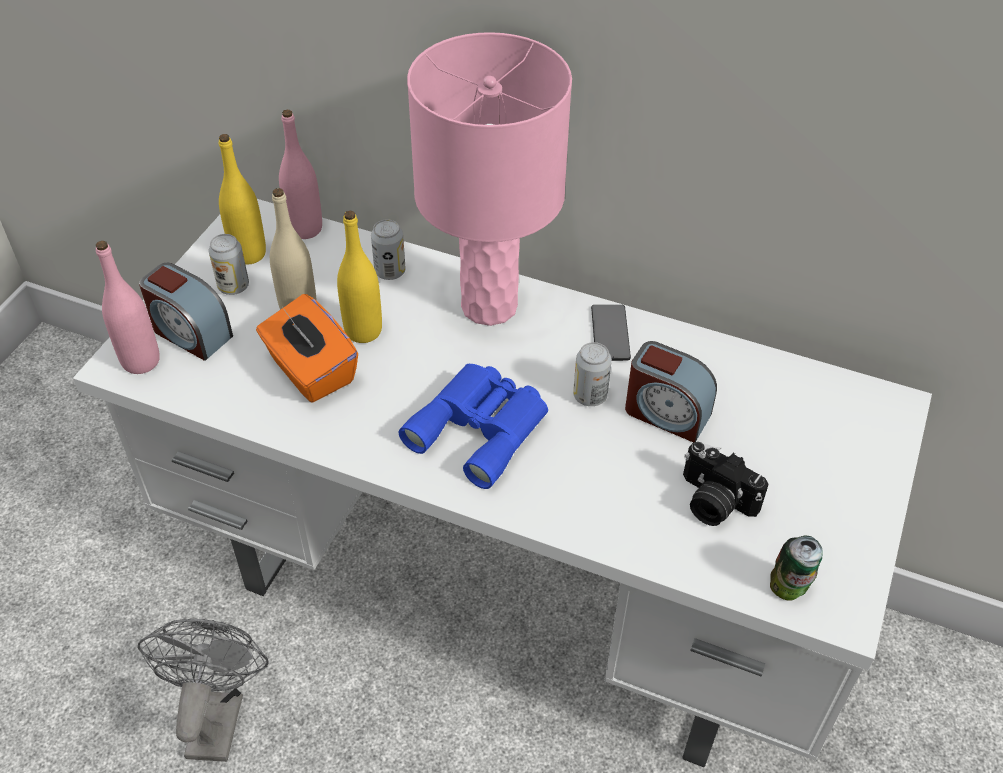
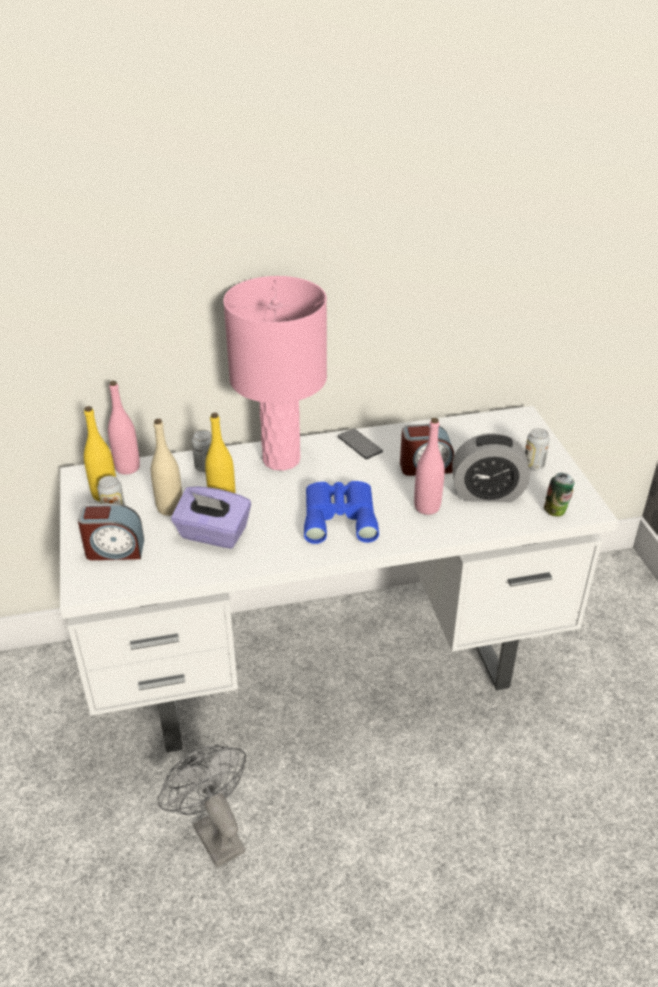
camera: 35 degrees left, 10 degrees down
pink bottle [96,241,160,374] -> pink bottle moved to [414,418,445,515]
orange tissue box [256,294,358,403] -> purple tissue box [171,486,251,549]
can [573,342,612,406] -> can moved to [525,428,550,471]
camera [683,442,769,526] -> alarm clock [452,433,530,502]

